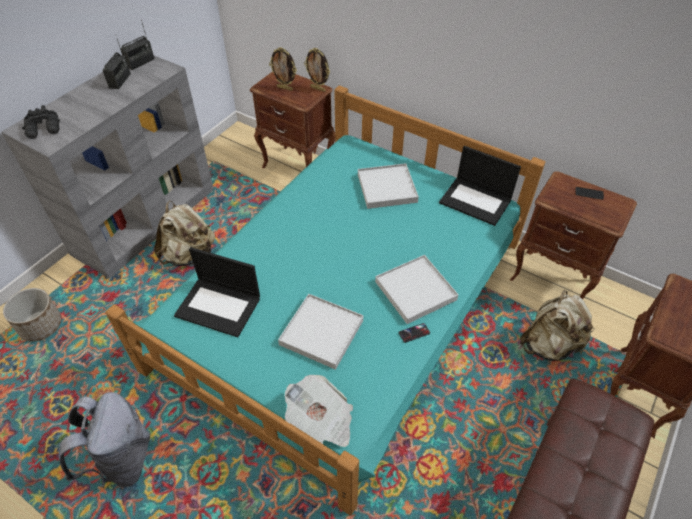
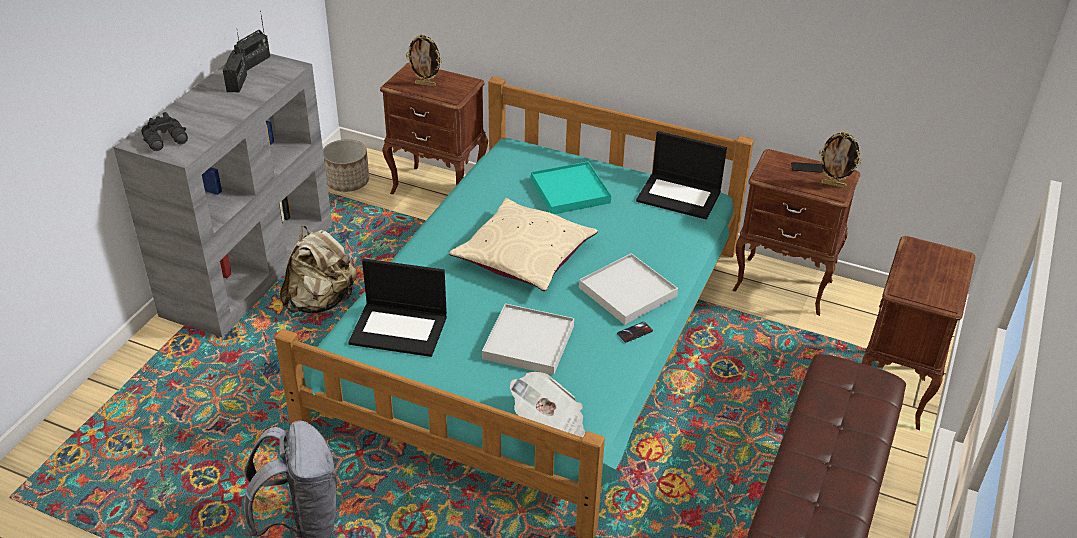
camera: 10 degrees left, 10 degrees down
planter [3,288,61,342] -> planter moved to [323,139,369,192]
picture frame [304,48,330,92] -> picture frame moved to [819,132,862,188]
white tray [358,163,419,209] -> turquoise tray [531,161,611,214]
beige backpack [520,290,595,361] -> none
none -> beige pillow [449,198,598,291]

